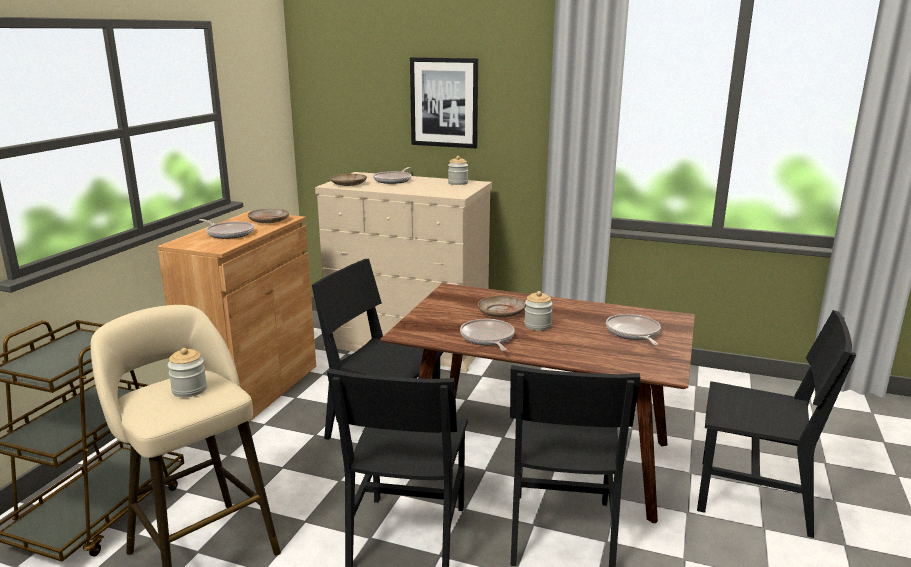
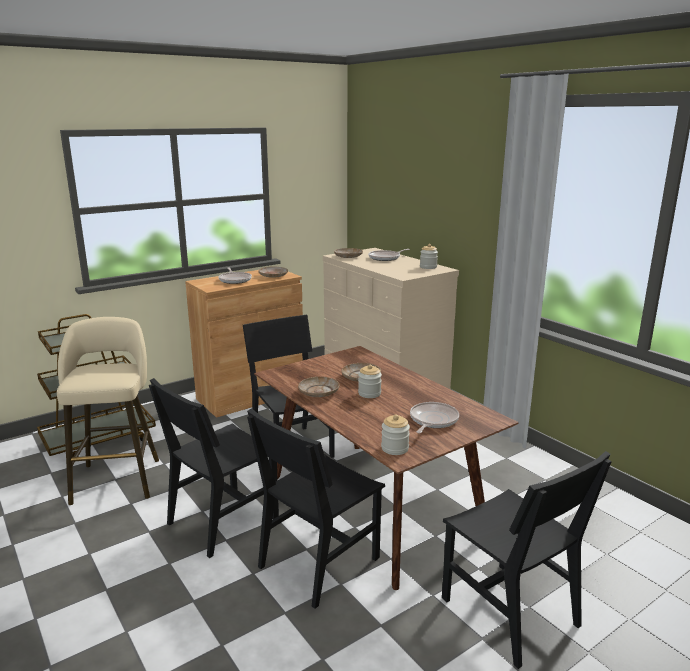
camera: 35 degrees right, 0 degrees up
jar [168,348,207,397] -> jar moved to [381,415,410,455]
picture [410,57,478,148] -> none
frying pan [460,319,515,351] -> beige plate [298,377,340,397]

